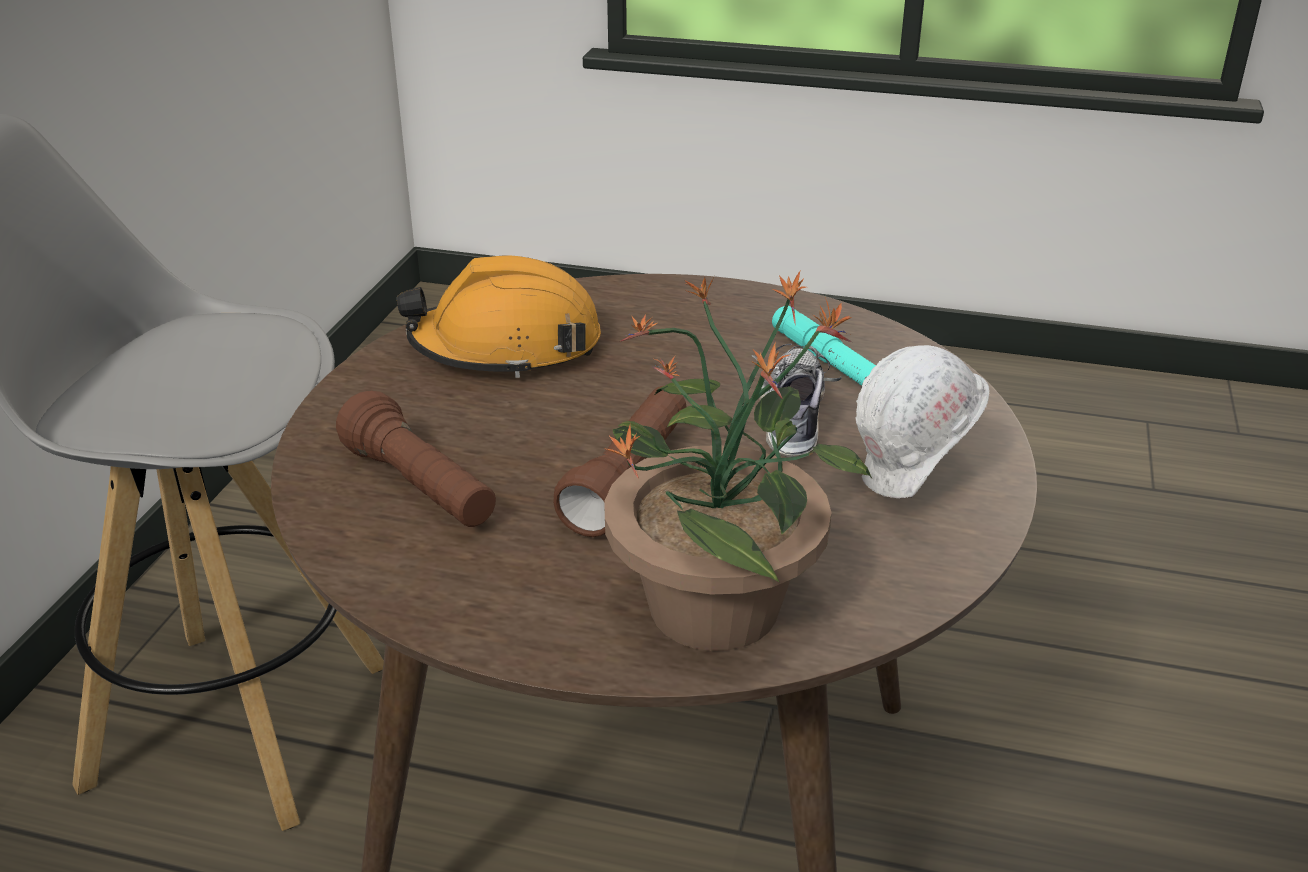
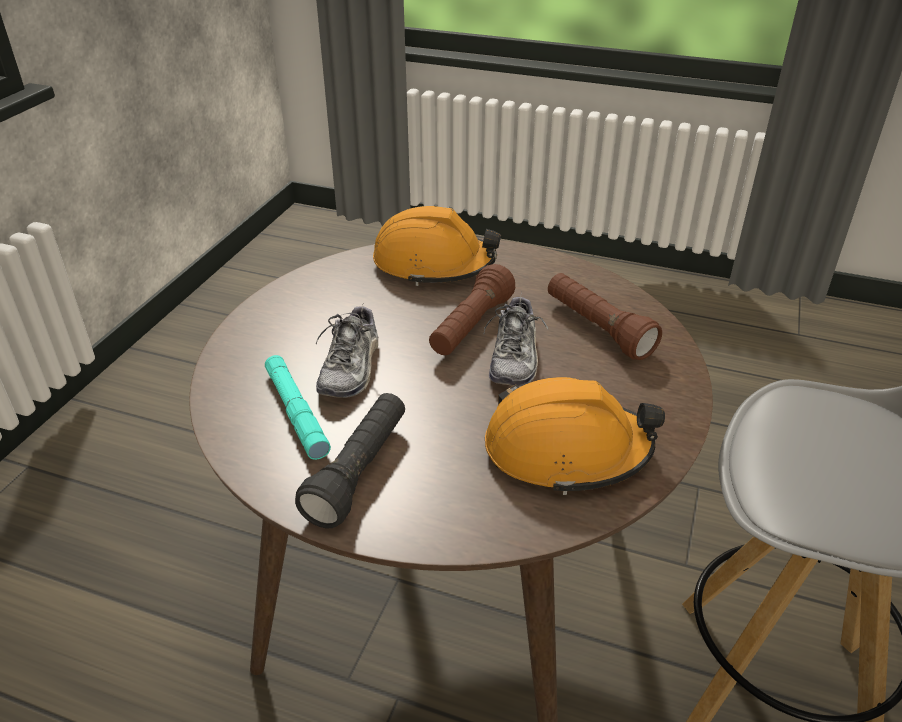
camera: 175 degrees left, 5 degrees up
potted plant [604,271,872,651] -> orange hard hat [373,206,501,286]
white hard hat [856,345,990,554] -> none
none -> black flashlight [295,393,405,529]
none -> shoe [483,292,548,386]

